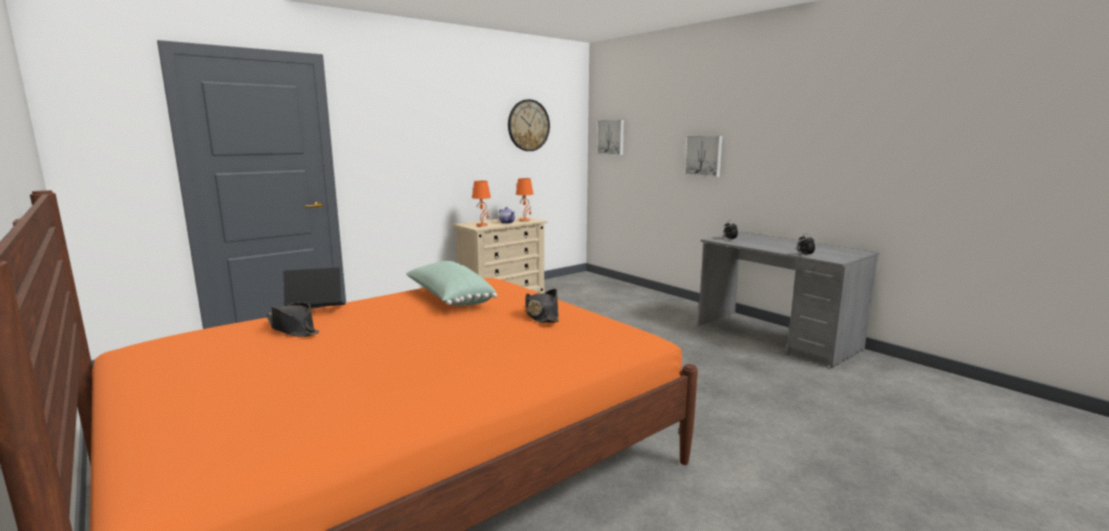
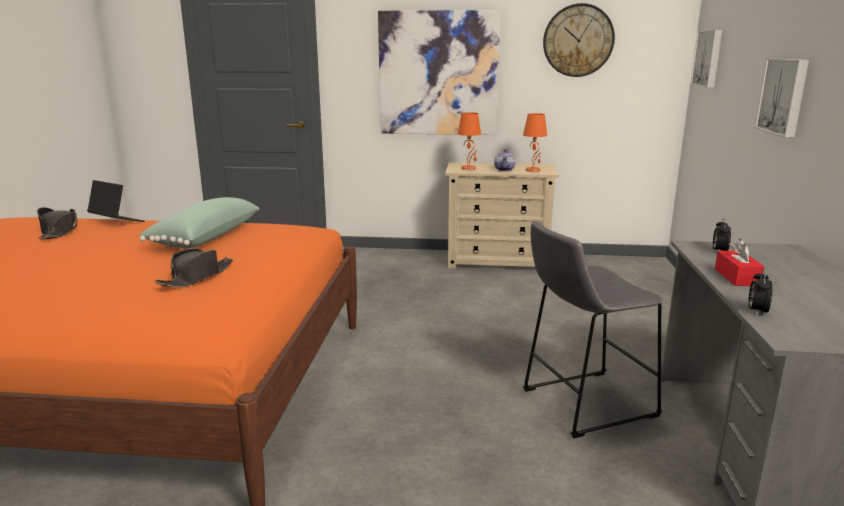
camera: 45 degrees right, 5 degrees up
none -> picture [378,10,501,135]
none -> grey stool [523,220,662,438]
none -> red tissue box [715,239,764,286]

